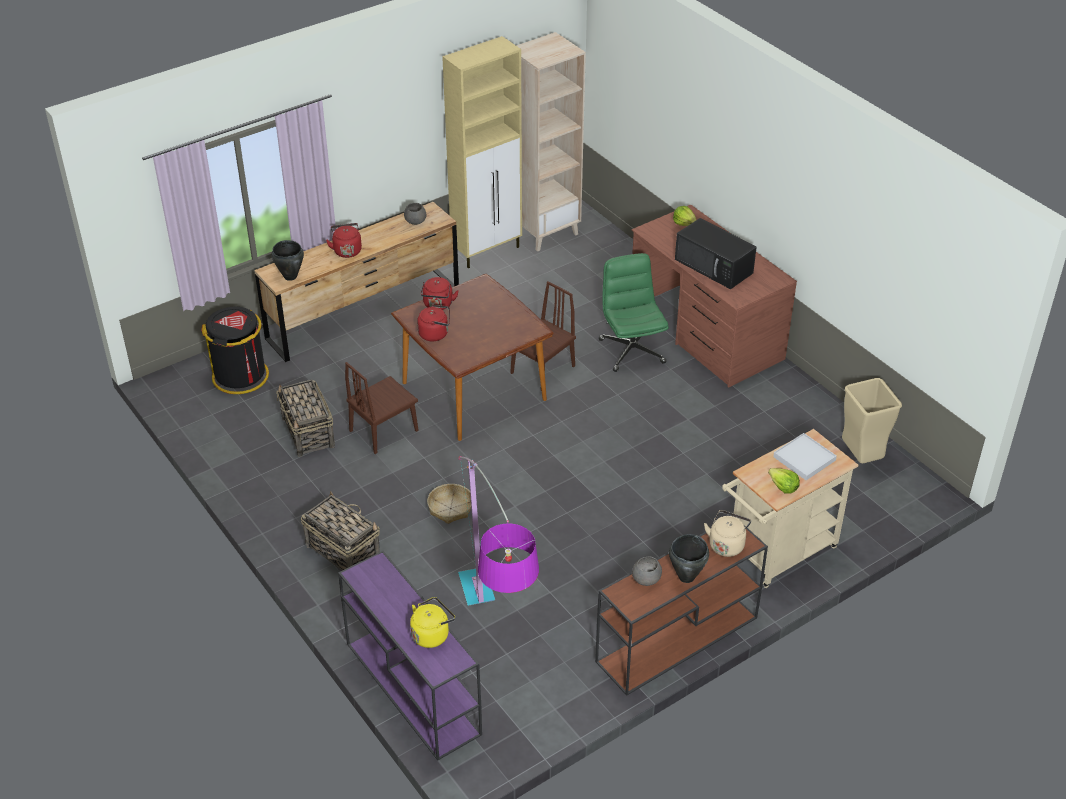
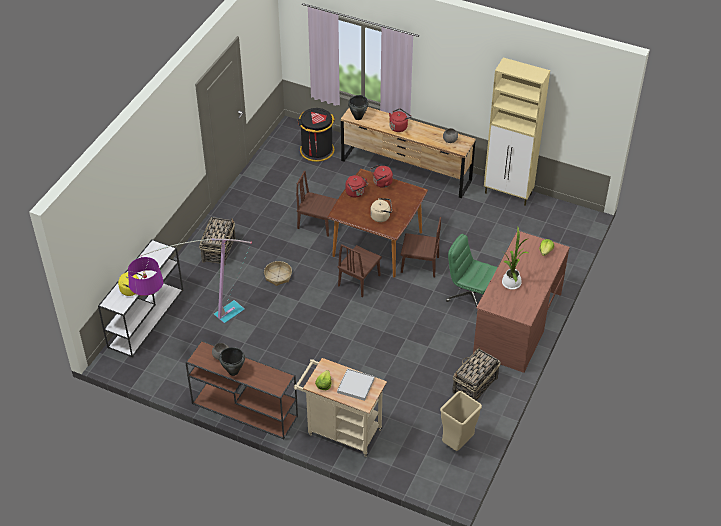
camera: 60 degrees right, 5 degrees up
basket [276,379,335,457] -> basket moved to [452,347,501,401]
purple console table [338,551,482,761] -> white console table [98,239,183,357]
beige bookcase [516,32,586,252] -> none
green office chair [599,253,669,372] -> green office chair turned 105 degrees counterclockwise [446,234,498,307]
black microwave [675,218,757,289] -> potted plant [502,228,529,290]
beige kettle [704,510,751,557] -> beige kettle moved to [370,198,392,222]
none -> brown chair [338,244,382,297]

